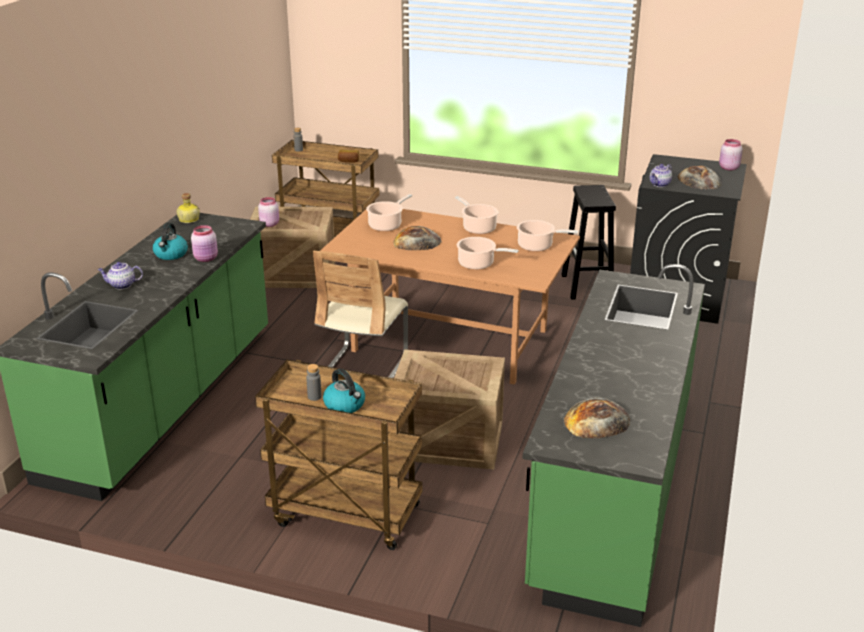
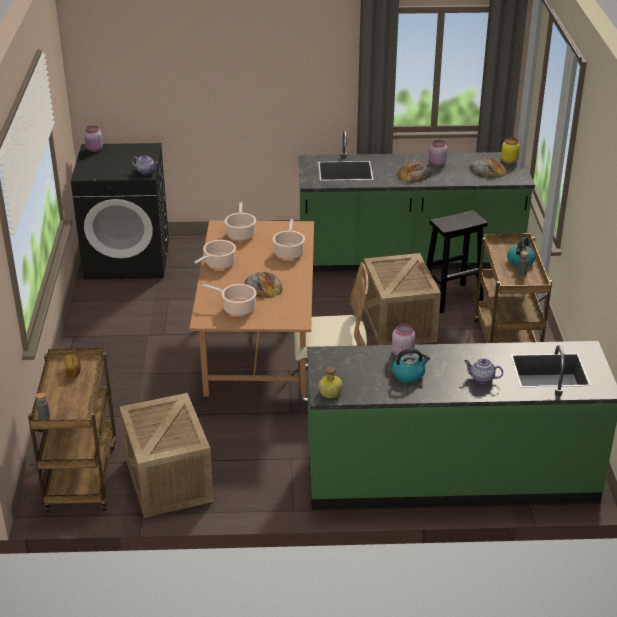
camera: 110 degrees left, 5 degrees up
teapot [98,262,143,289] -> teapot turned 135 degrees clockwise [464,358,503,384]
pink jar [258,197,279,227] -> pink jar moved to [429,140,447,166]
black stool [561,185,616,300] -> black stool moved to [427,210,488,313]
bread [677,166,722,190] -> bread moved to [396,161,432,183]
none -> yellow jar [501,138,520,164]

